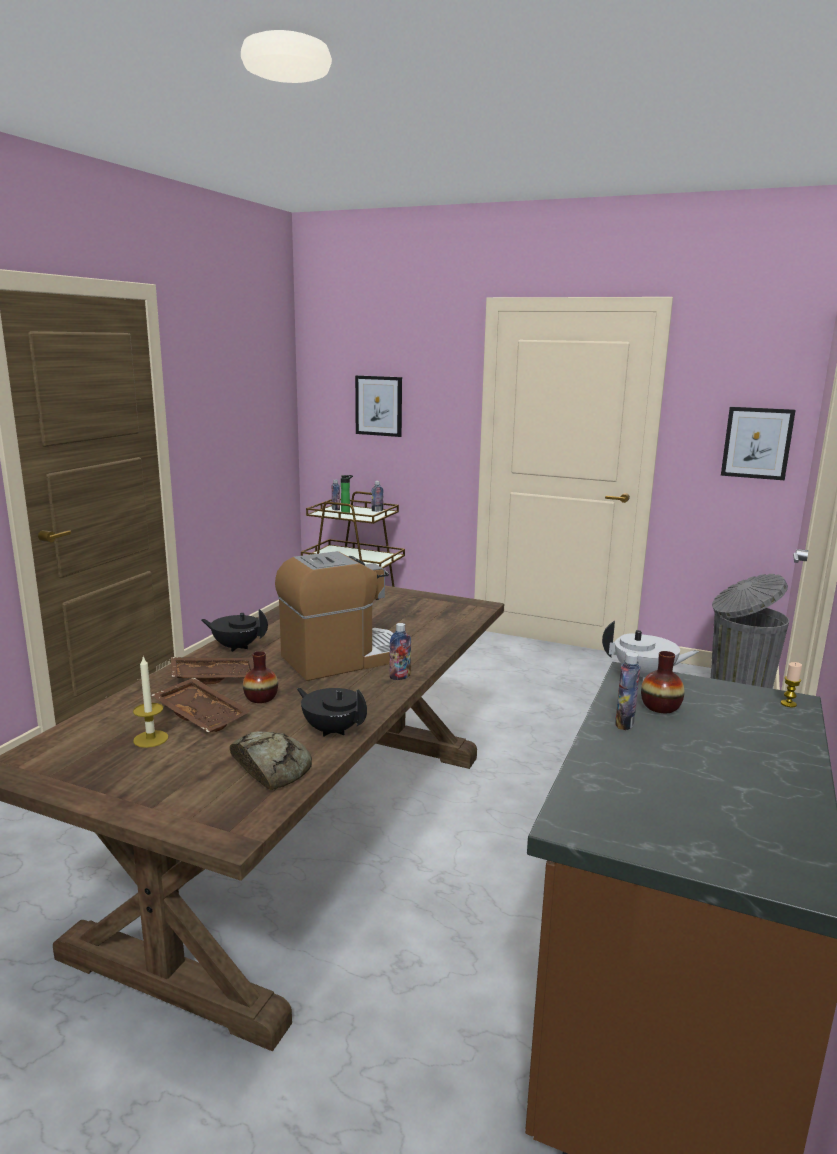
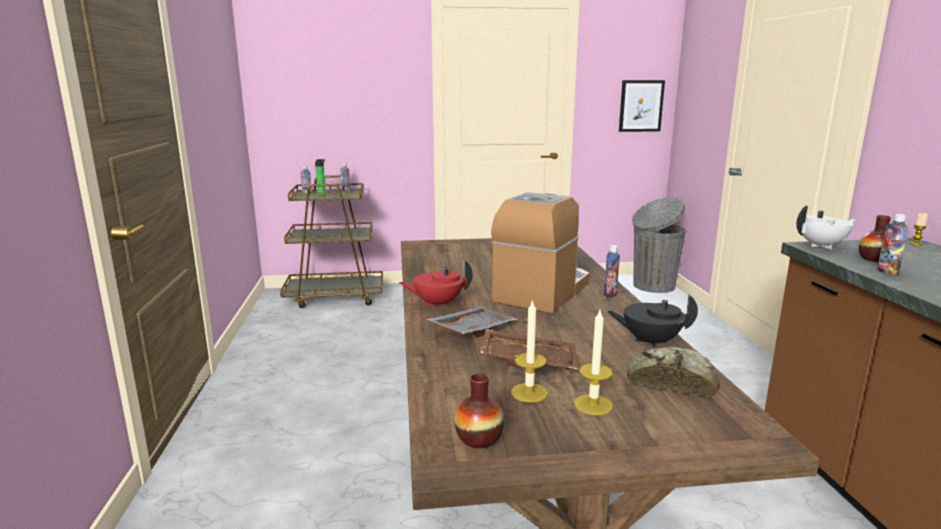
camera: 30 degrees left, 0 degrees up
brown tray [171,657,254,684] -> grey tray [426,306,517,338]
black teapot [201,609,268,652] -> red teapot [399,260,473,308]
vase [243,651,278,703] -> vase moved to [455,373,504,448]
picture [355,375,402,437] -> none
none -> candle [574,310,613,415]

